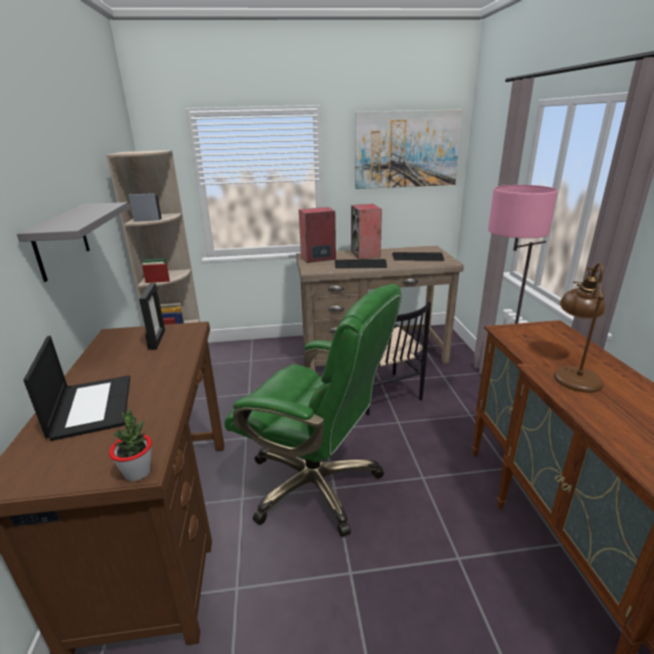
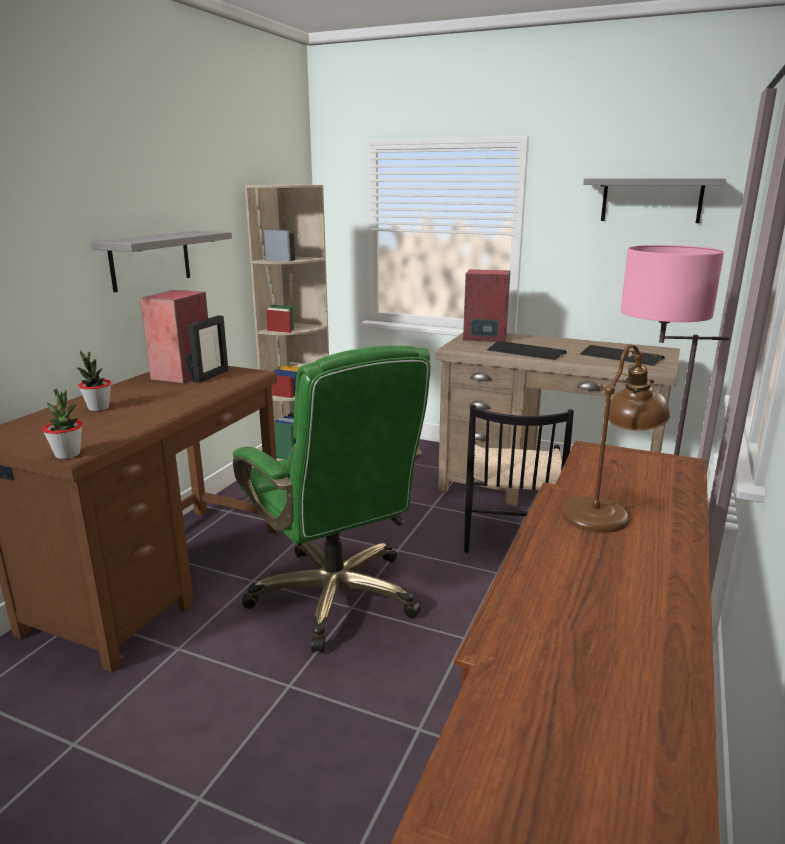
camera: 30 degrees right, 5 degrees down
laptop [23,336,130,441] -> potted plant [77,350,111,411]
speaker [351,204,382,259] -> speaker moved to [140,290,208,384]
picture [355,109,463,189] -> grey shelf [583,178,726,223]

